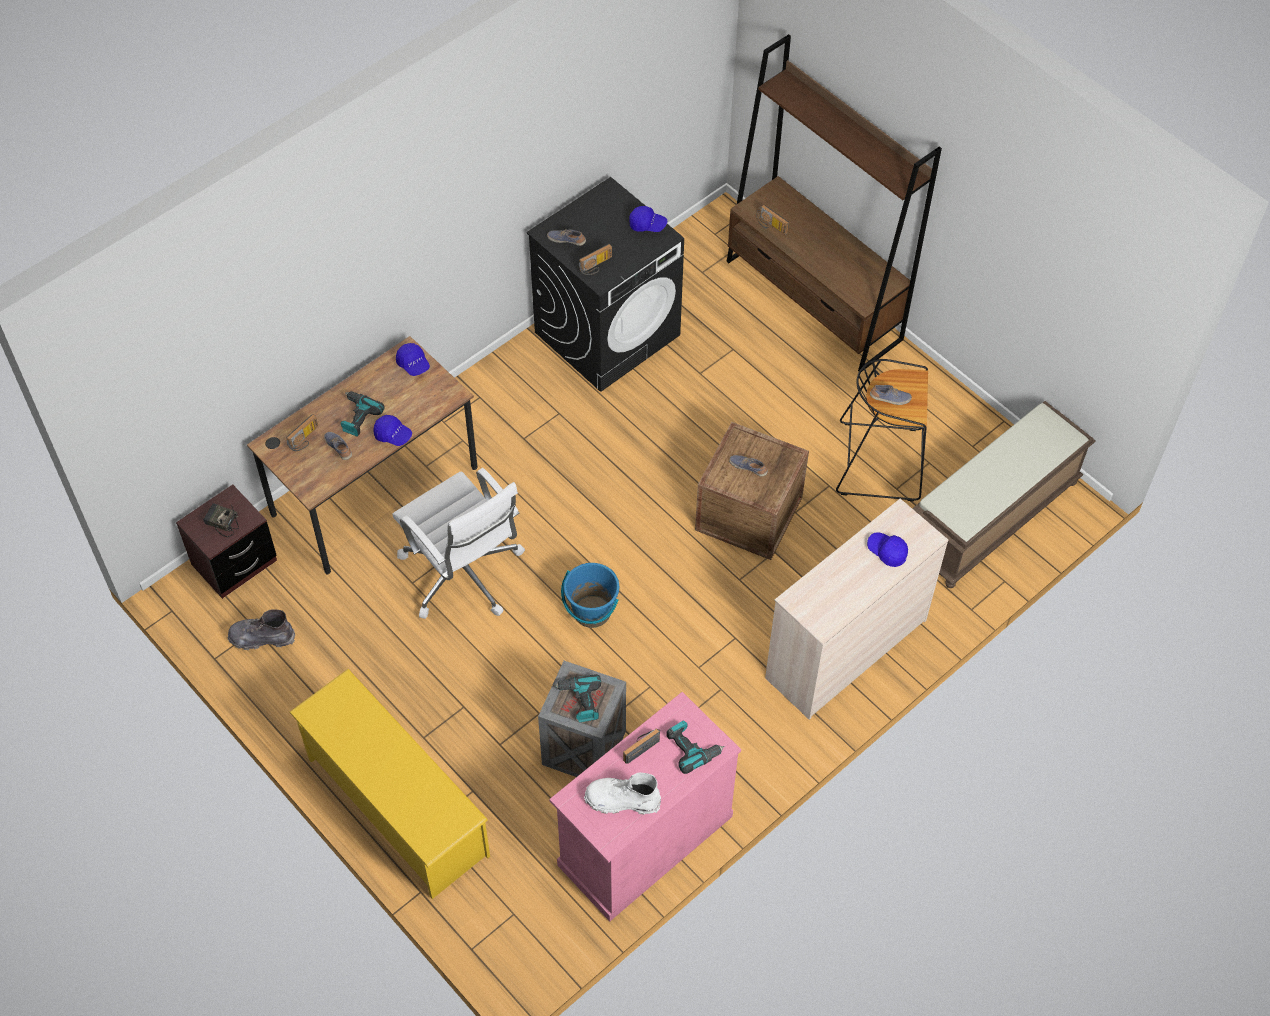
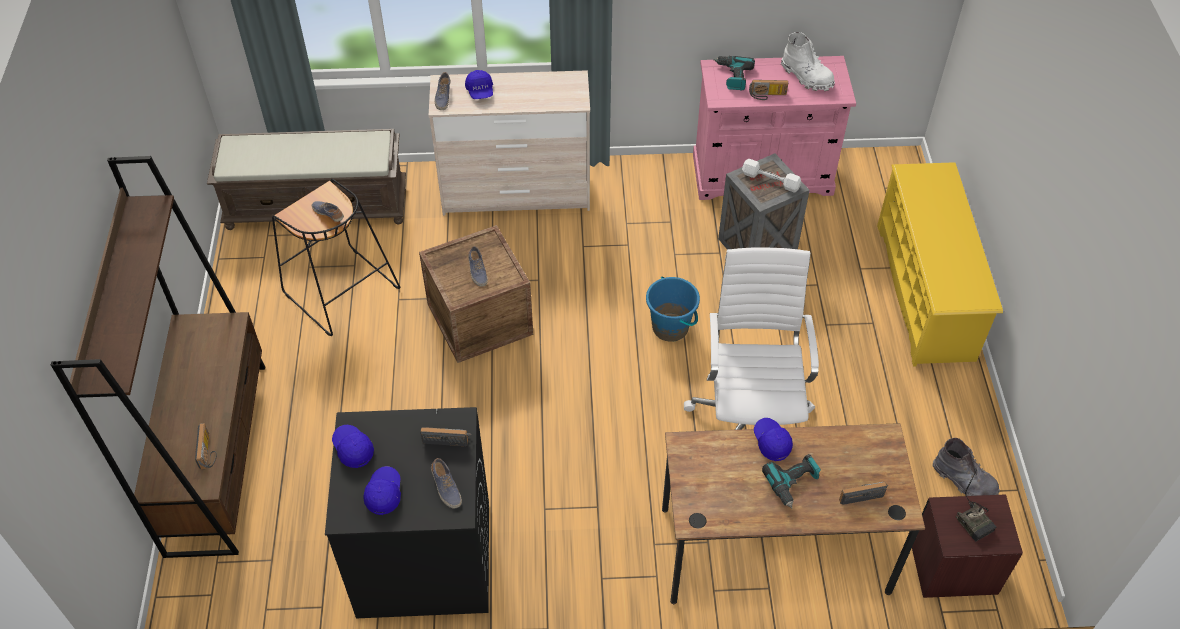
camera: 140 degrees left, 5 degrees down
shoe [324,432,352,460] -> shoe moved to [434,72,450,110]
blue cap [396,343,430,376] -> blue cap moved to [363,466,401,515]
power drill [553,674,601,722] -> white dumbbell [742,159,801,193]

